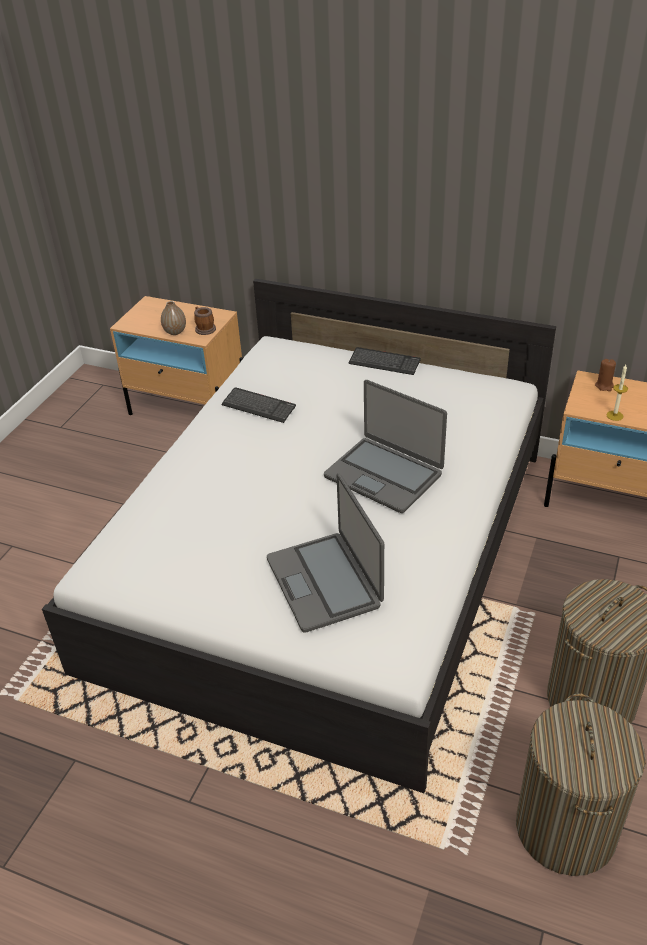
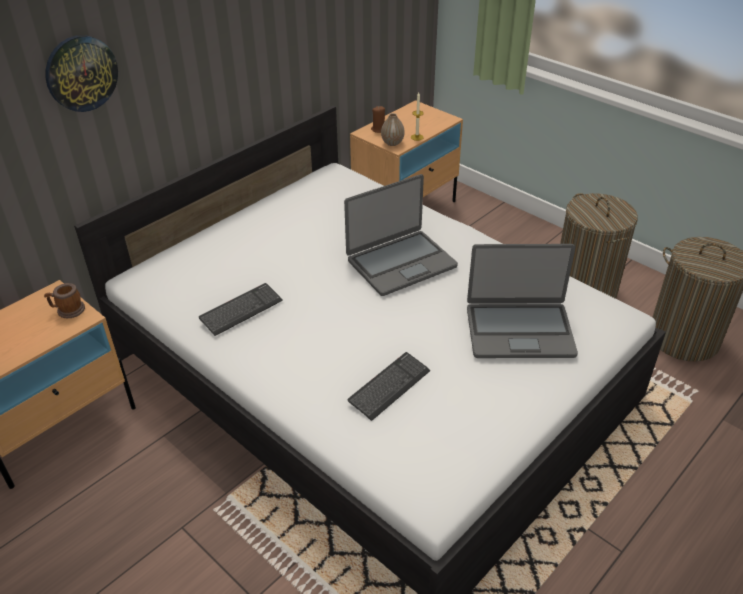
camera: 70 degrees left, 0 degrees up
vase [161,301,186,335] -> vase moved to [381,113,404,146]
keyboard [348,347,421,375] -> keyboard moved to [347,352,430,421]
none -> wall clock [45,35,118,112]

